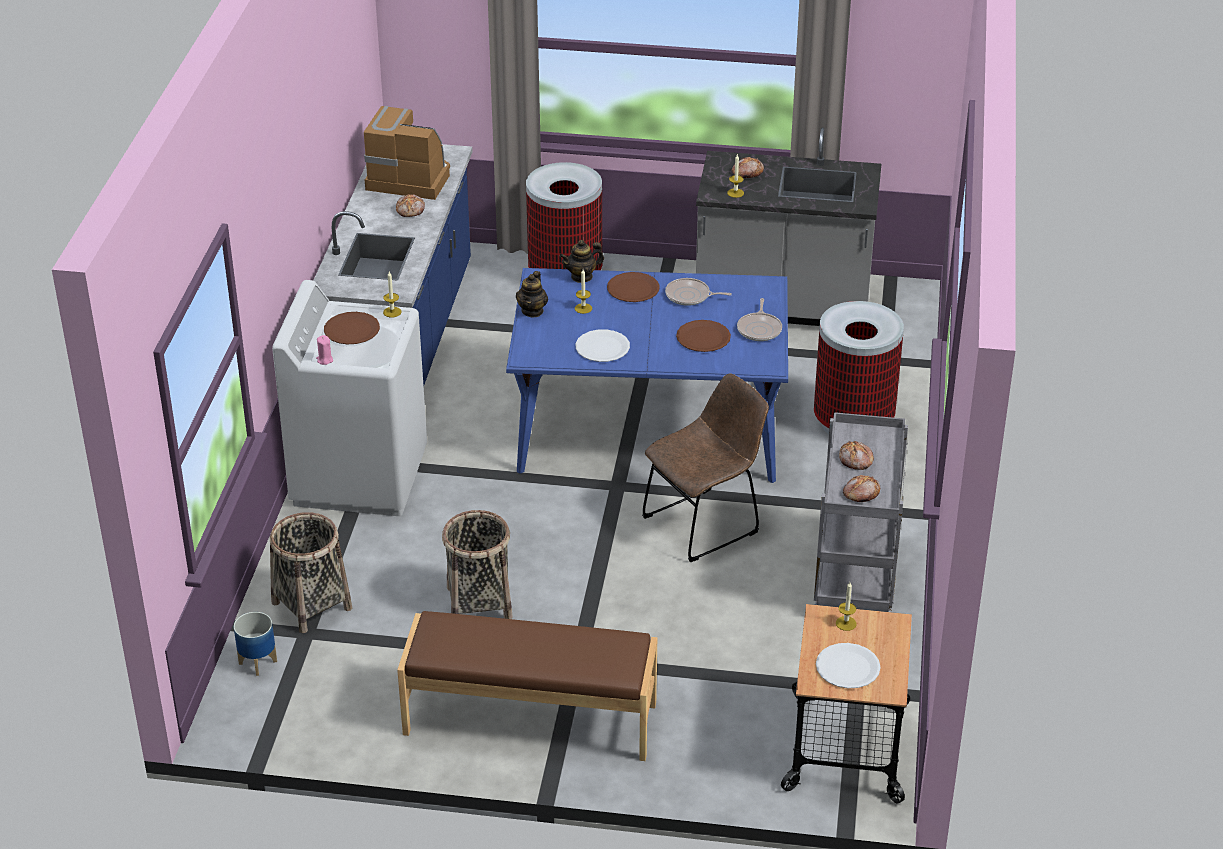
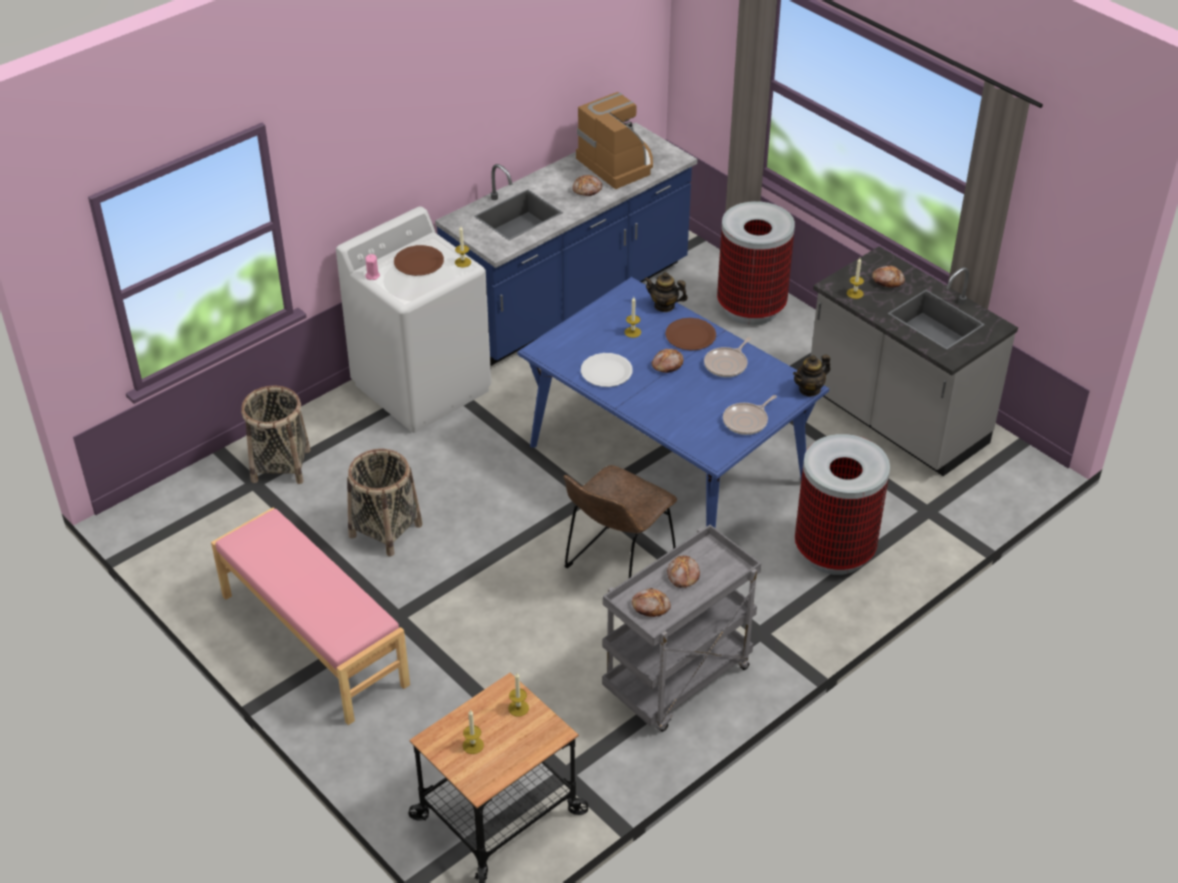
camera: 40 degrees right, 5 degrees up
planter [234,612,277,676] -> none
brown bench [397,611,657,761] -> pink bench [211,507,410,725]
teapot [516,271,548,317] -> teapot moved to [793,354,830,397]
brown chair [642,373,769,562] -> brown chair turned 120 degrees clockwise [564,465,677,578]
frying pan [665,278,732,306] -> frying pan turned 105 degrees counterclockwise [704,337,751,377]
brown plate [676,320,731,352] -> none
white plate [816,643,881,688] -> candle [463,709,484,754]
none -> bread [651,349,683,373]

